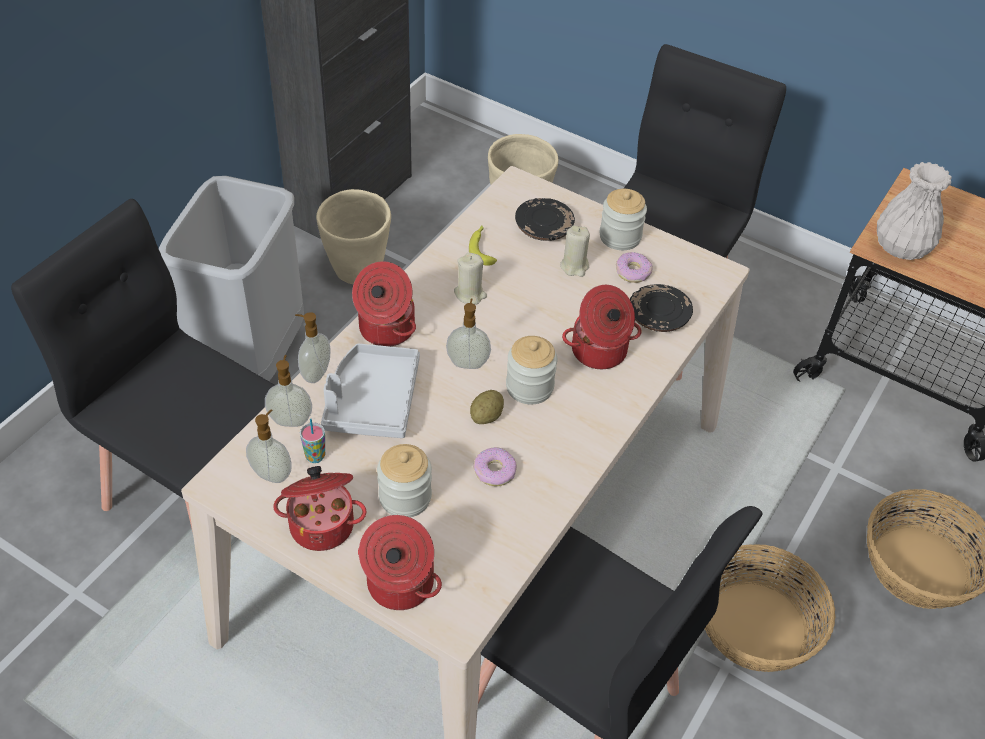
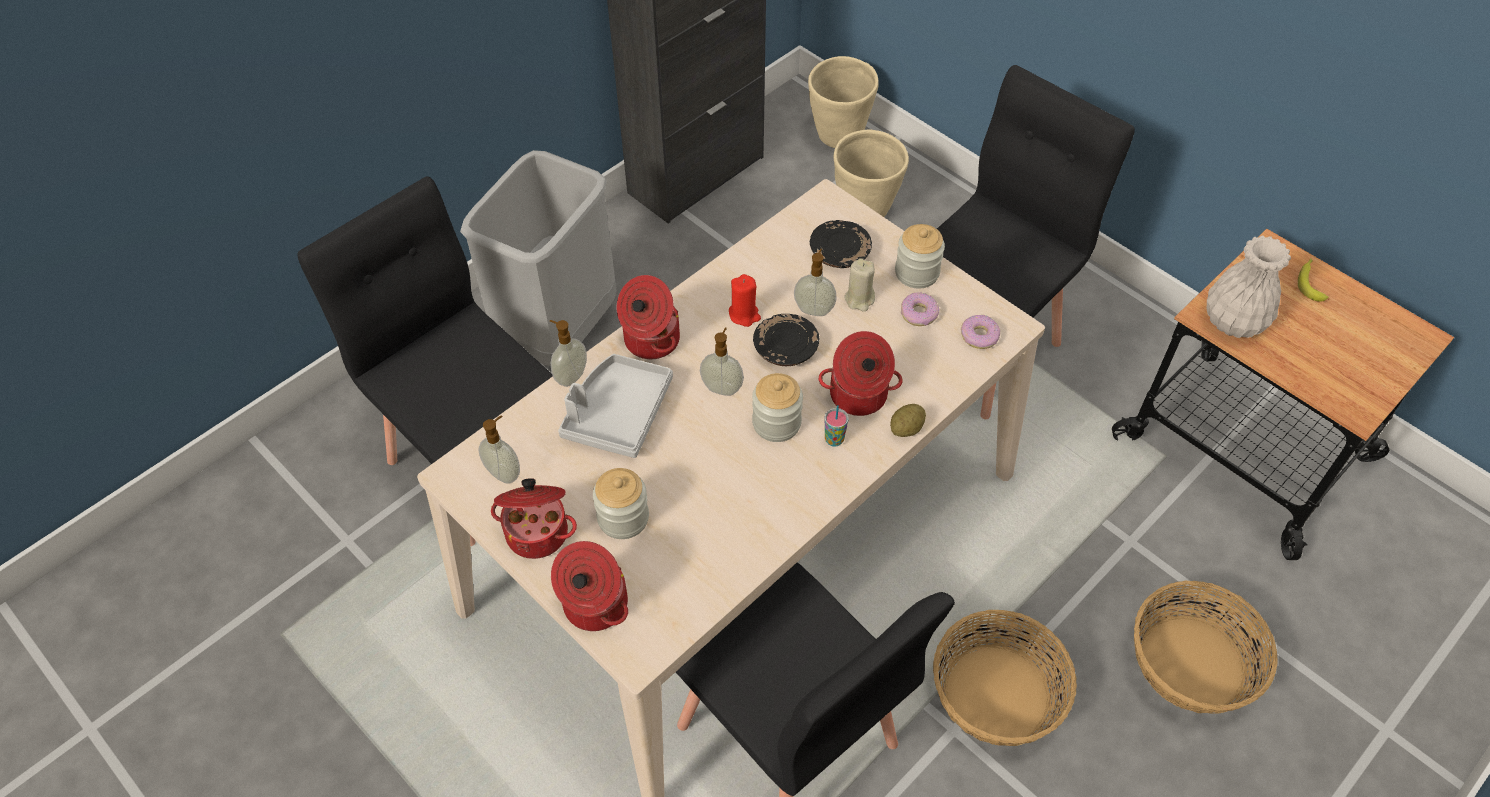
camera: 15 degrees right, 5 degrees up
soap dispenser [265,355,312,427] -> soap dispenser moved to [794,249,837,316]
cup [300,419,325,463] -> cup moved to [825,405,849,447]
beige planter [316,189,391,284] -> beige planter moved to [808,56,879,148]
beige candle [454,253,487,305] -> red candle [729,274,761,327]
banana [469,225,497,266] -> banana moved to [1298,258,1328,302]
potato [470,390,504,424] -> potato moved to [890,404,926,437]
donut [473,447,517,486] -> donut moved to [961,315,1000,349]
black plate [630,284,693,332] -> black plate moved to [753,314,819,366]

